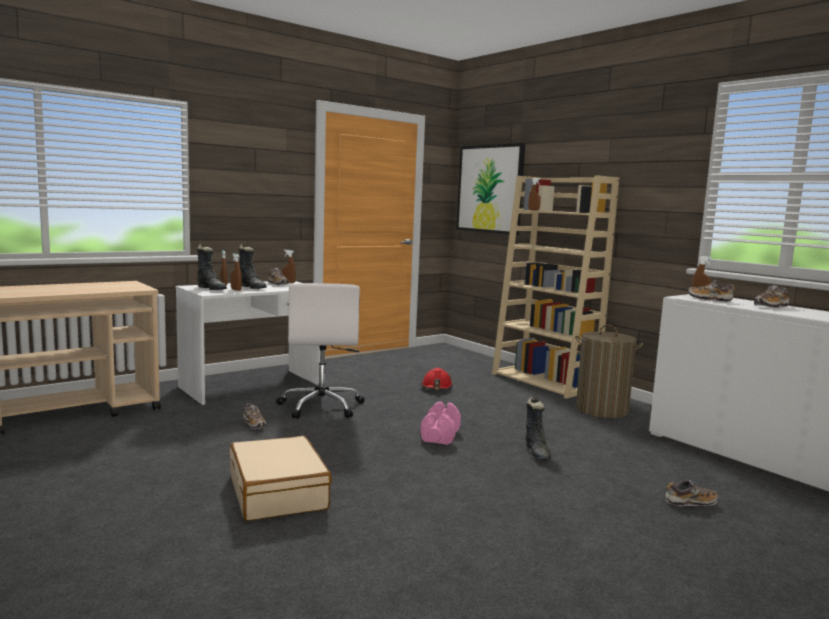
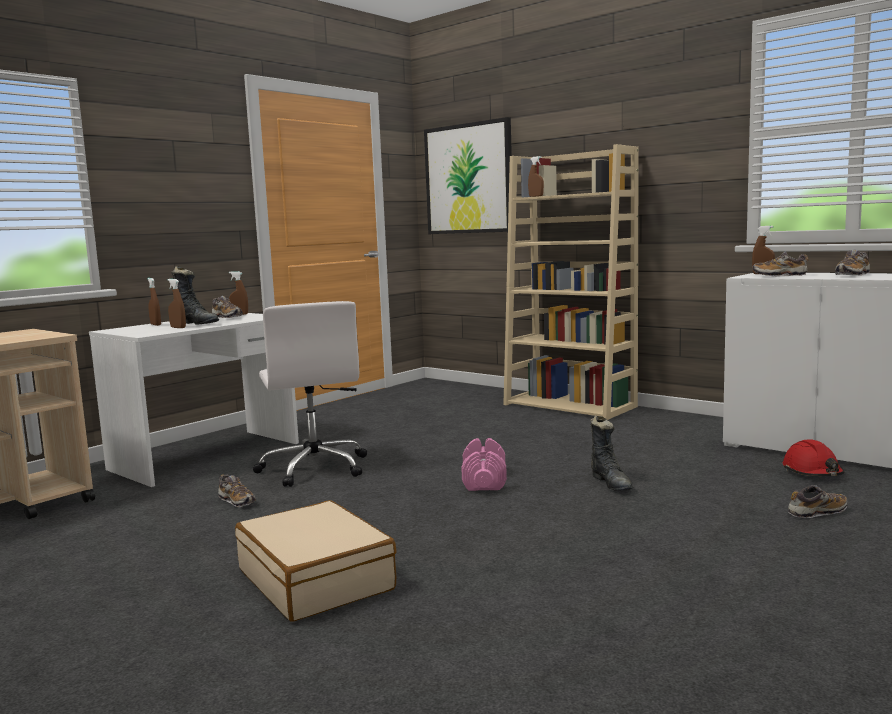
camera: 10 degrees left, 0 degrees up
black boot [197,244,227,290] -> none
red hard hat [421,368,453,390] -> red hard hat moved to [783,439,844,476]
laundry basket [575,325,643,418] -> none

